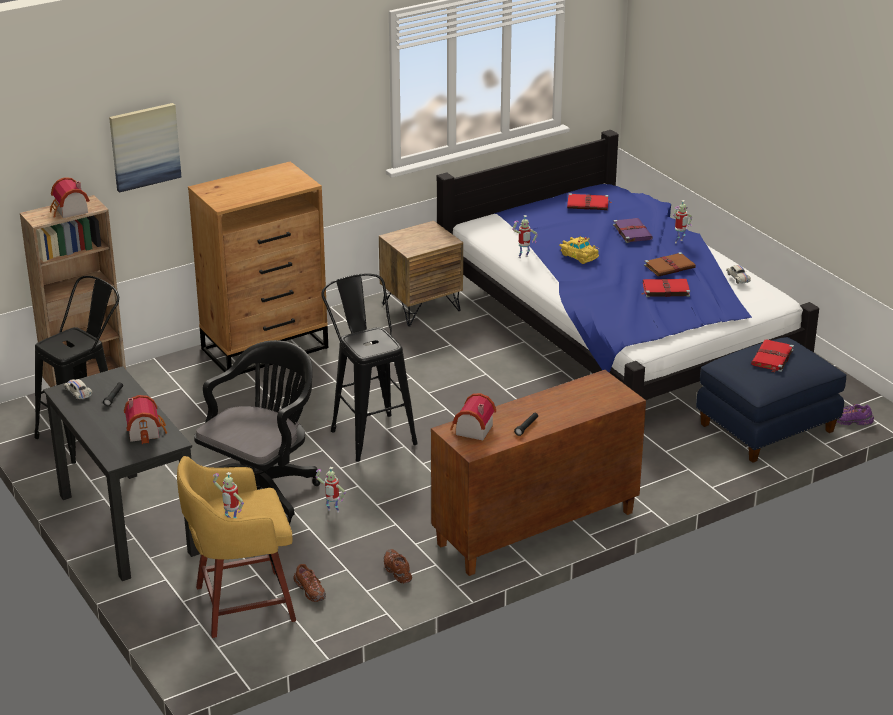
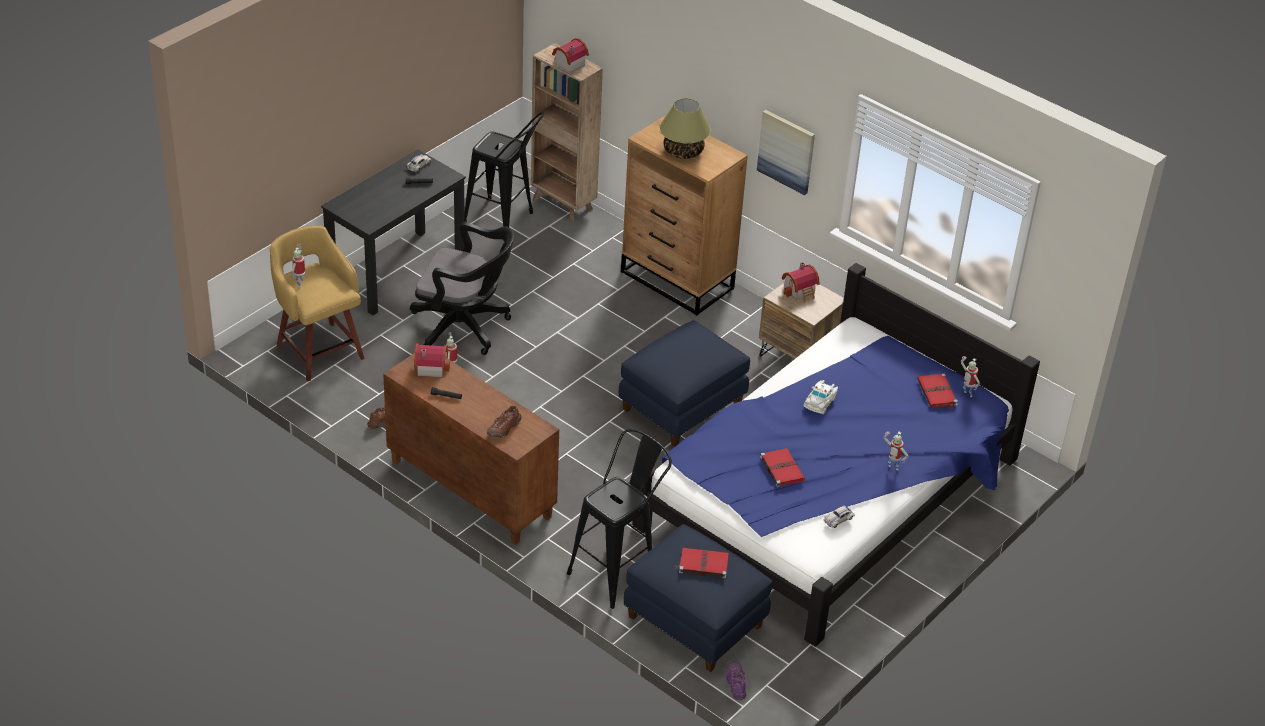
camera: 70 degrees right, 10 degrees up
picture [109,103,181,193] -> picture moved to [757,110,815,195]
toy house [124,395,167,444] -> toy house moved to [782,262,820,303]
brown shoe [294,564,326,602] -> brown shoe moved to [487,406,521,438]
black stool [321,273,418,462] -> black stool moved to [567,429,672,609]
toy robot [512,215,538,258] -> toy robot moved to [961,356,980,397]
yellow toy car [559,236,599,264] -> white toy car [803,380,838,414]
purple book [613,218,653,243] -> none
brown book [644,252,696,277] -> none
none -> blue ottoman [619,320,750,447]
none -> table lamp [660,98,711,159]

